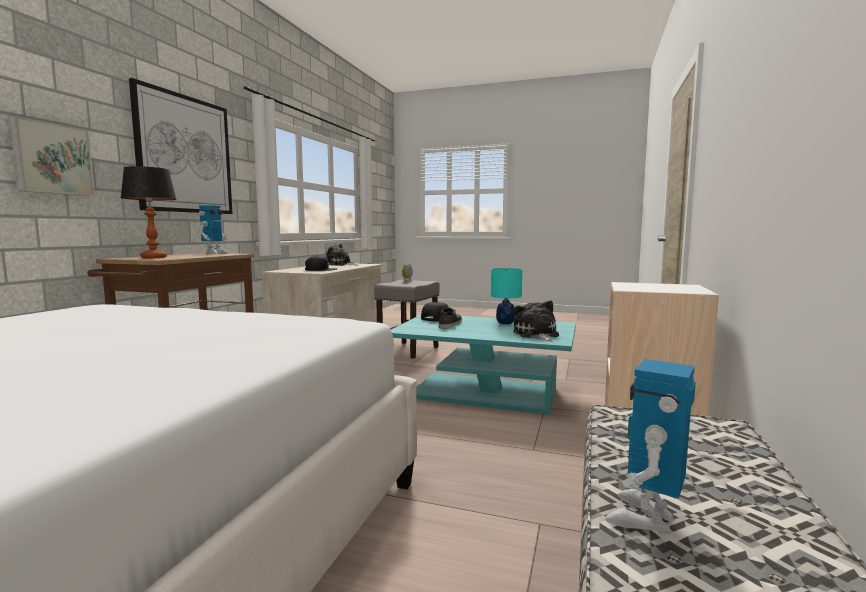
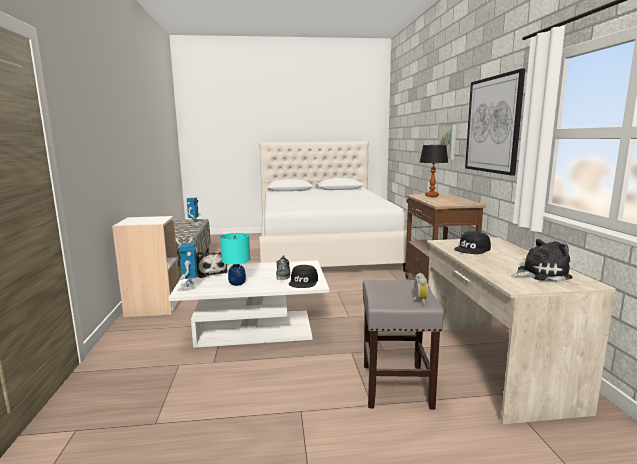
camera: 155 degrees right, 5 degrees up
toy robot [199,205,229,254] -> toy robot moved to [178,243,198,291]
turquoise coffee table [391,315,576,415] -> white coffee table [169,260,329,348]

